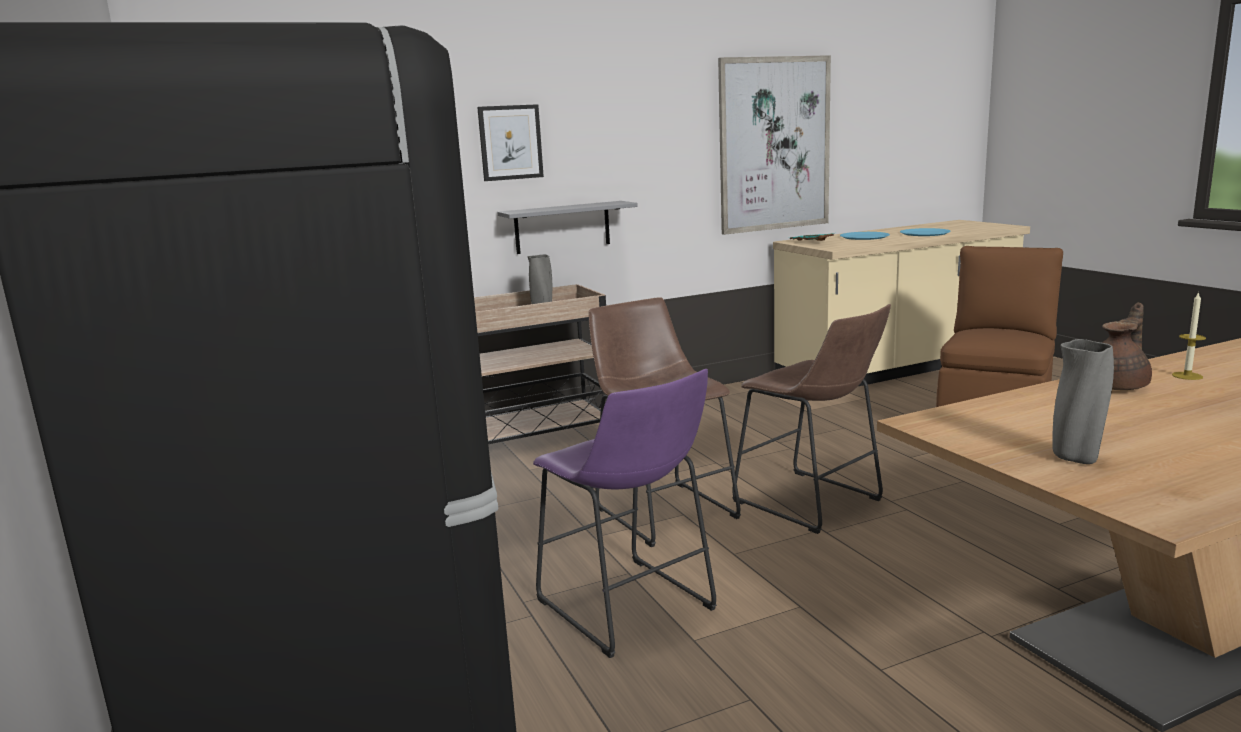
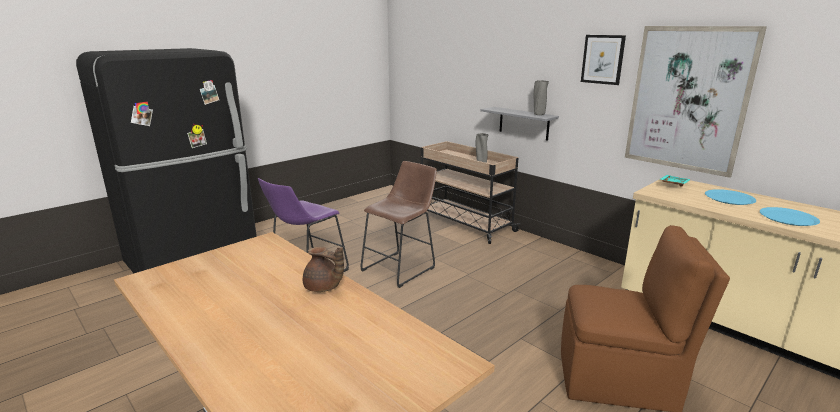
camera: 70 degrees right, 5 degrees up
picture [477,104,544,181] -> picture moved to [581,35,626,85]
brown stool [732,304,891,534] -> none
grey vase [1052,339,1114,464] -> grey vase moved to [534,80,549,115]
candle [1172,292,1206,380] -> none

